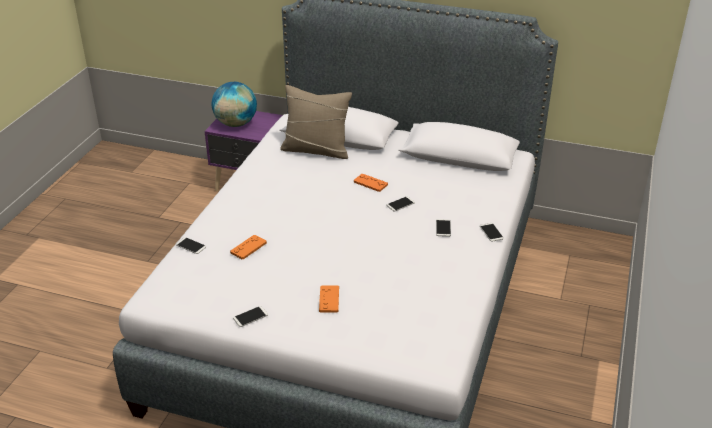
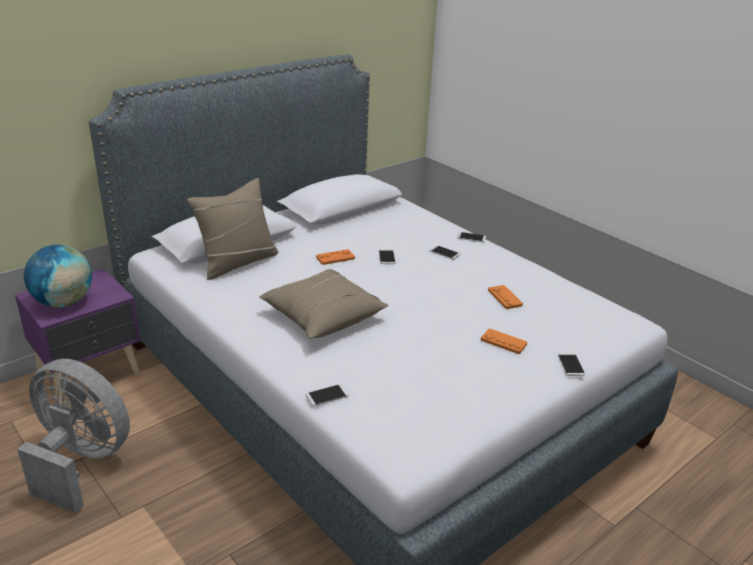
camera: 60 degrees left, 5 degrees down
orange game controller [230,235,267,259] -> orange game controller moved to [488,285,523,309]
phone [233,306,268,327] -> phone moved to [558,353,585,376]
none -> grey fan [17,359,130,513]
none -> beige pillow [259,269,388,339]

